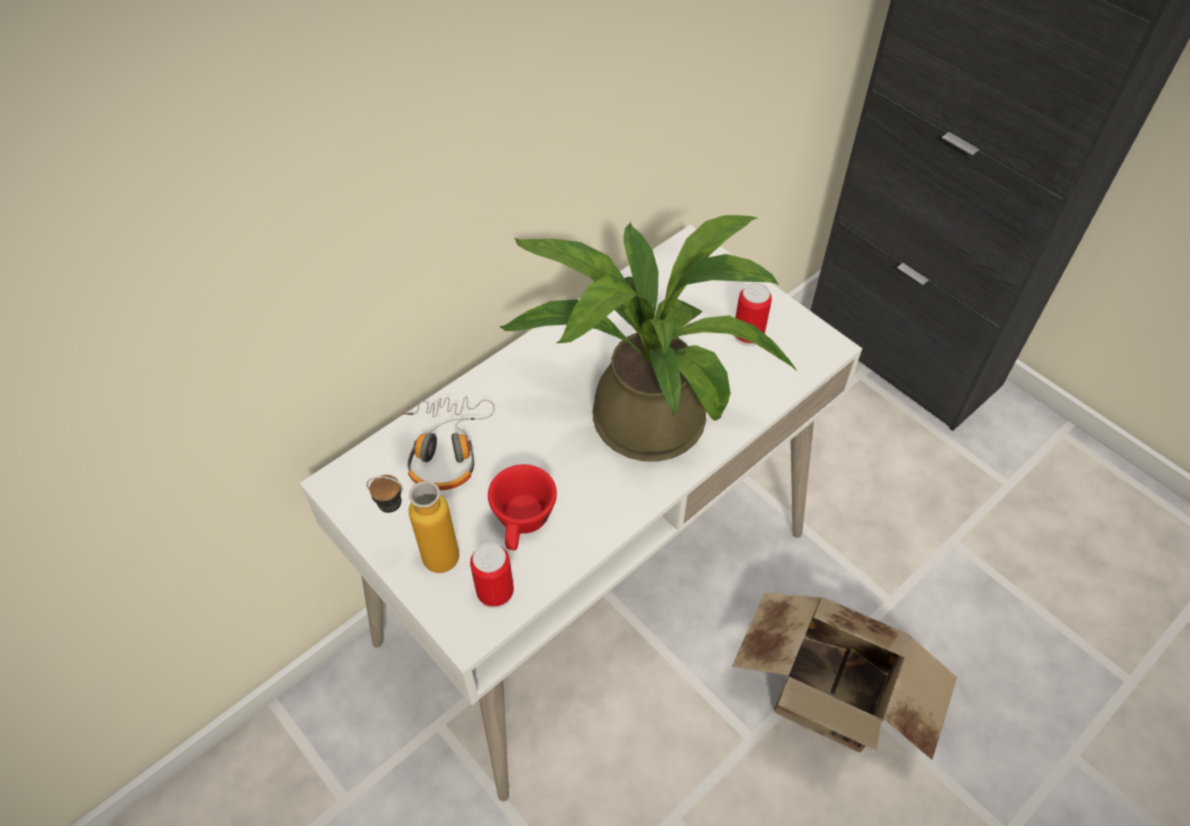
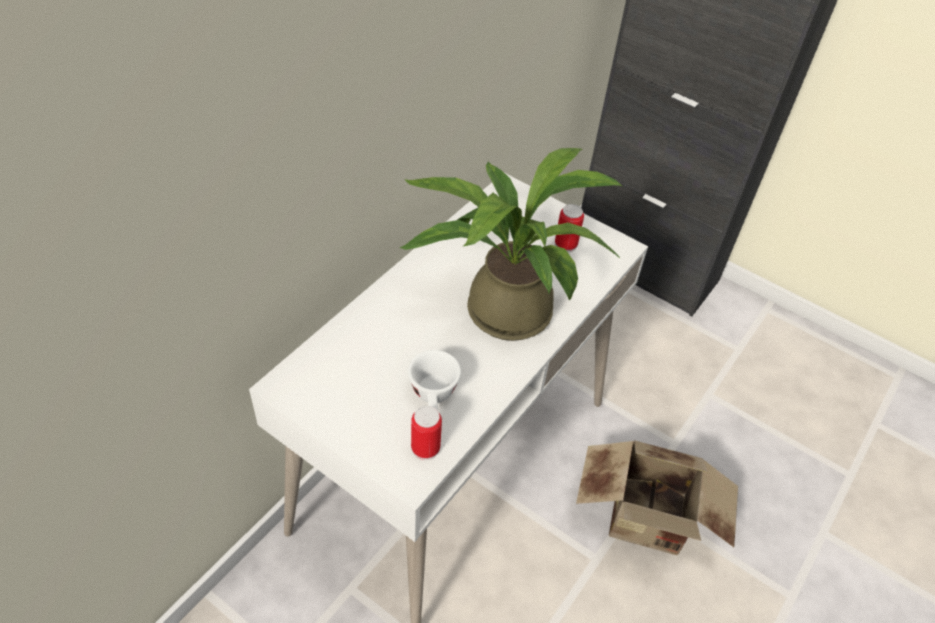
camera: 15 degrees left, 5 degrees down
bottle [366,475,459,573] -> none
headphones [402,396,495,490] -> none
red cup [488,464,557,550] -> white cup [408,350,461,411]

